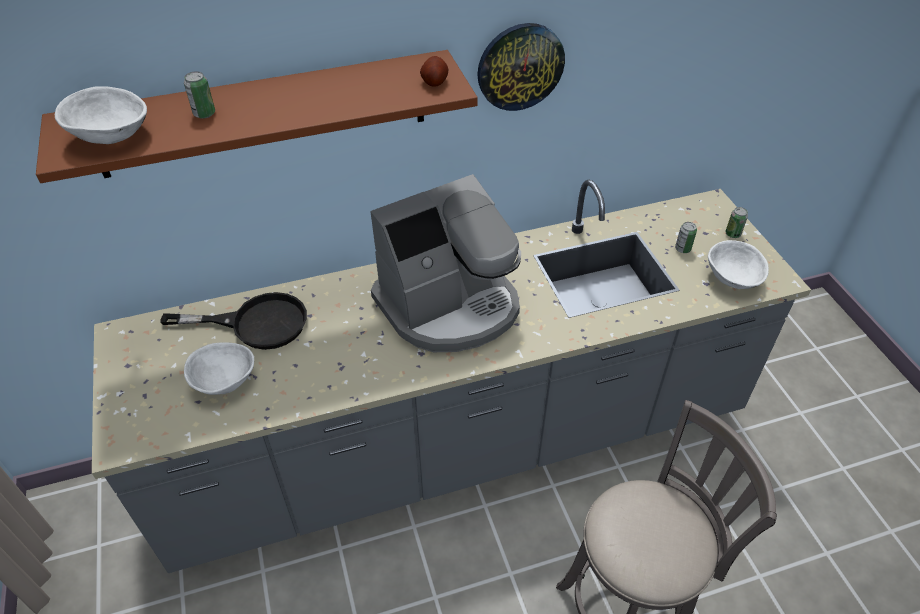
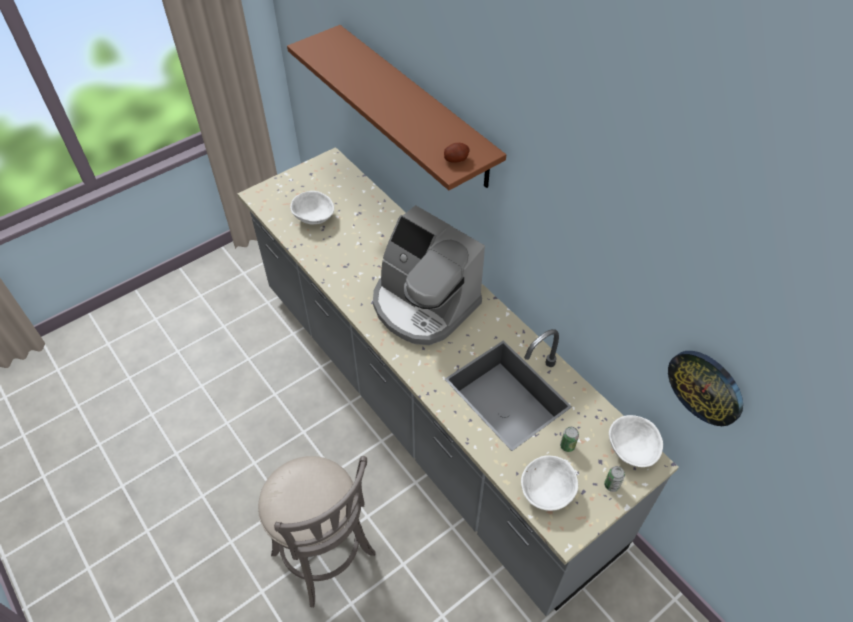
camera: 70 degrees right, 5 degrees up
white bowl [55,86,147,144] -> white bowl moved to [609,415,663,467]
black frying pan [160,292,307,350] -> none
can [184,71,215,119] -> none
wall clock [477,23,565,111] -> wall clock moved to [668,351,743,426]

